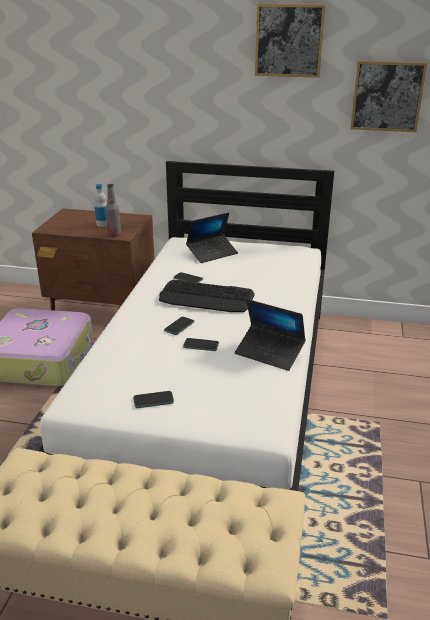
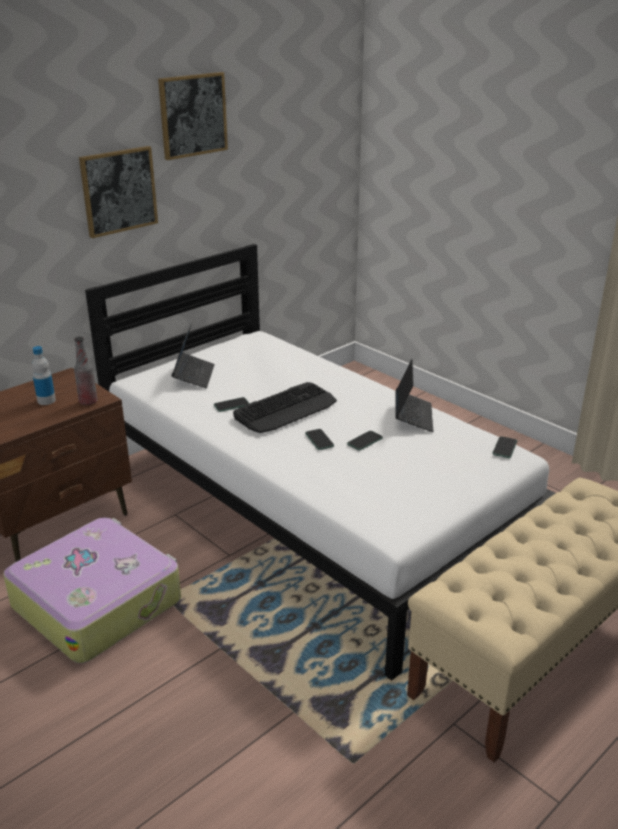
camera: 55 degrees left, 0 degrees up
phone [133,391,174,408] -> phone moved to [493,436,517,458]
laptop [235,299,306,371] -> laptop turned 60 degrees counterclockwise [395,359,433,432]
picture [351,61,427,132] -> picture moved to [79,146,158,238]

